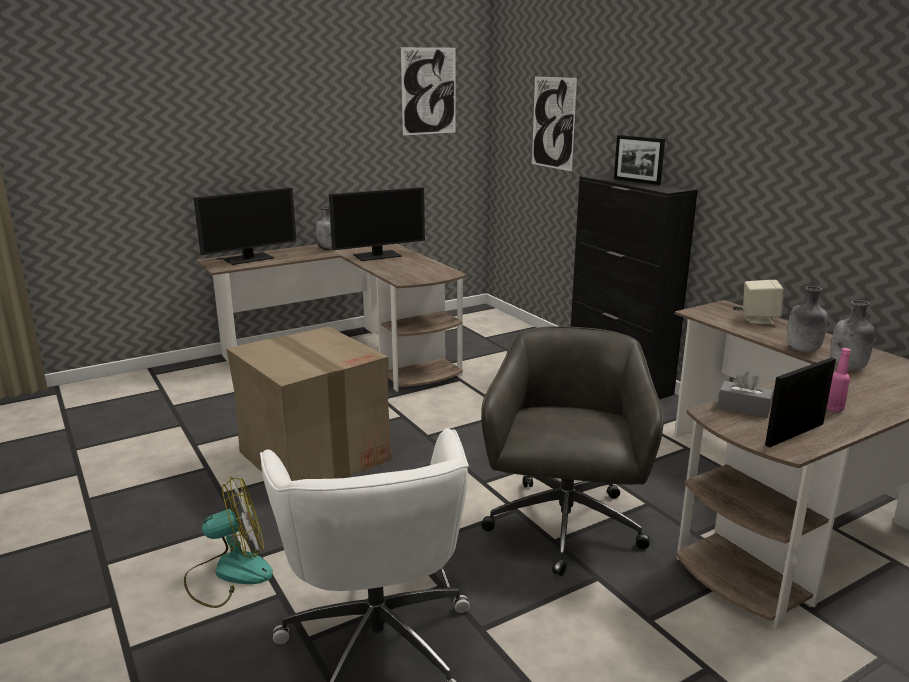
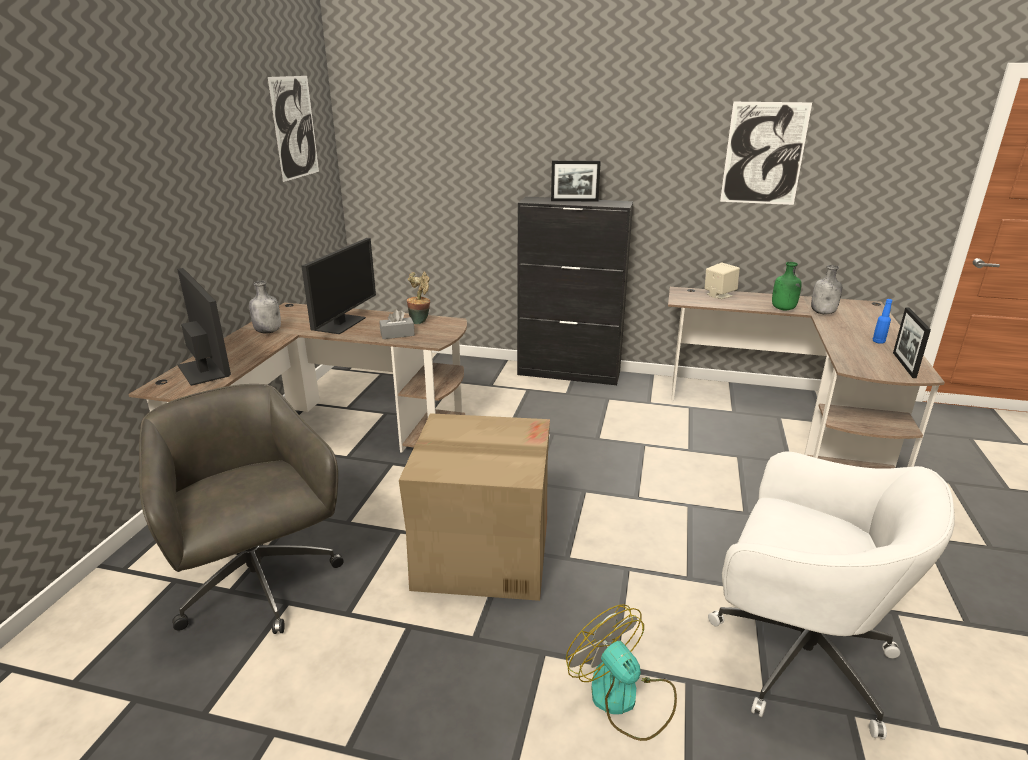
camera: 45 degrees left, 5 degrees up
fan [184,477,273,608] -> fan turned 60 degrees counterclockwise [566,604,677,741]
monitor [193,187,297,265] -> monitor turned 45 degrees counterclockwise [177,268,231,386]
grey office chair [481,326,664,576] -> grey office chair moved to [139,384,344,634]
picture [532,77,577,171] -> picture moved to [720,102,812,205]
grey tissue box [717,371,773,418] -> grey tissue box moved to [379,309,415,339]
grey bottle [787,286,828,352] -> green bottle [772,262,802,310]
pink bottle [827,348,851,412] -> blue bottle [873,299,892,344]
none -> potted plant [407,271,430,324]

